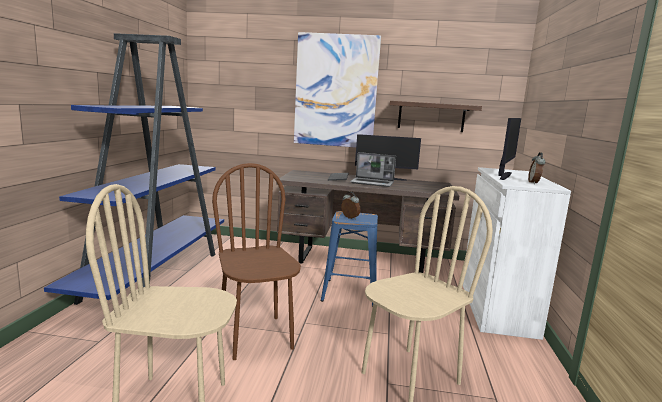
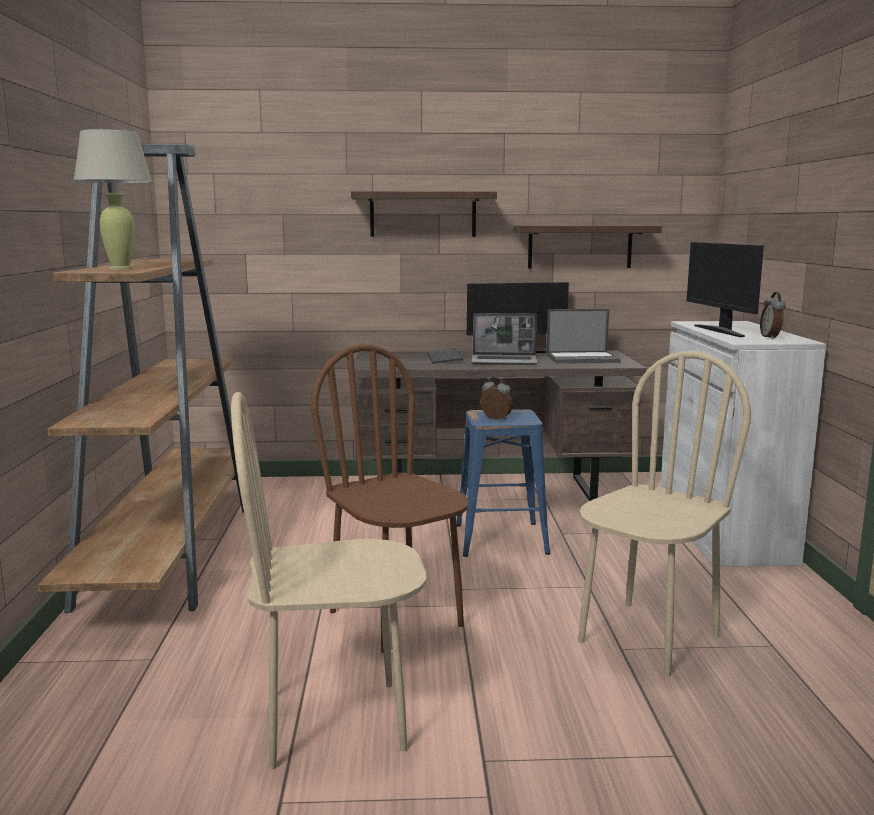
camera: 10 degrees left, 0 degrees up
blue bookcase [44,33,224,305] -> brown bookcase [38,144,244,613]
picture [294,32,381,148] -> shelf [351,191,497,237]
monitor [498,118,521,180] -> monitor turned 150 degrees clockwise [687,242,764,337]
none -> beige table lamp [74,129,152,269]
none -> laptop [546,309,621,363]

